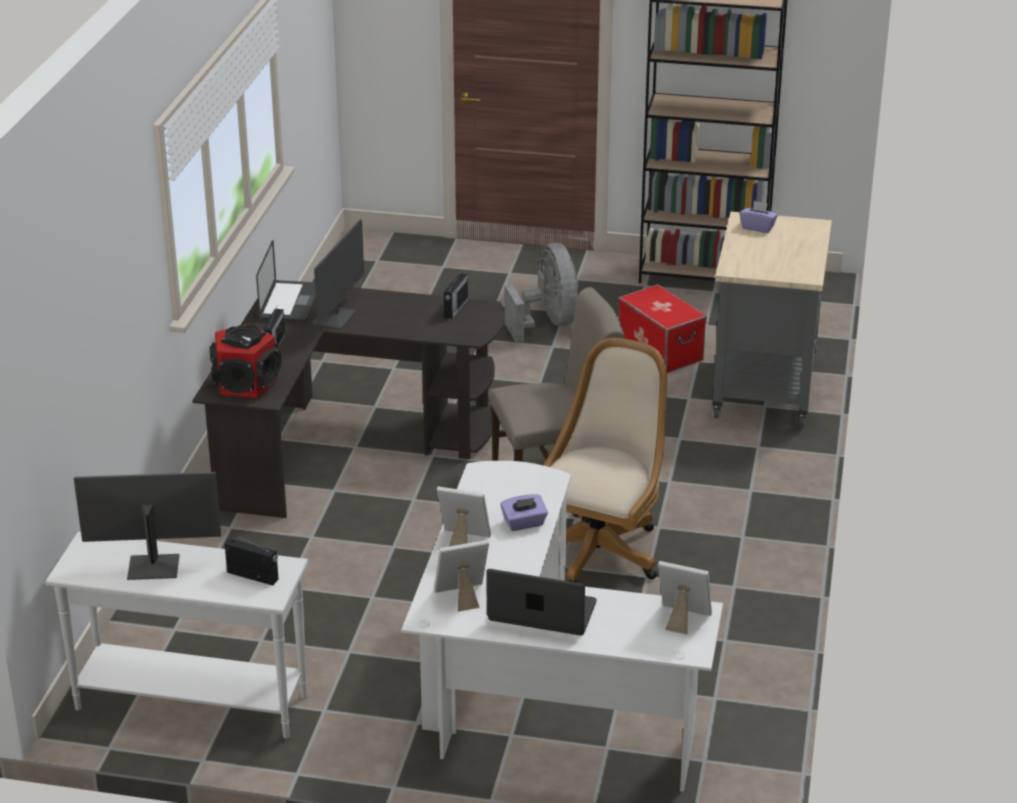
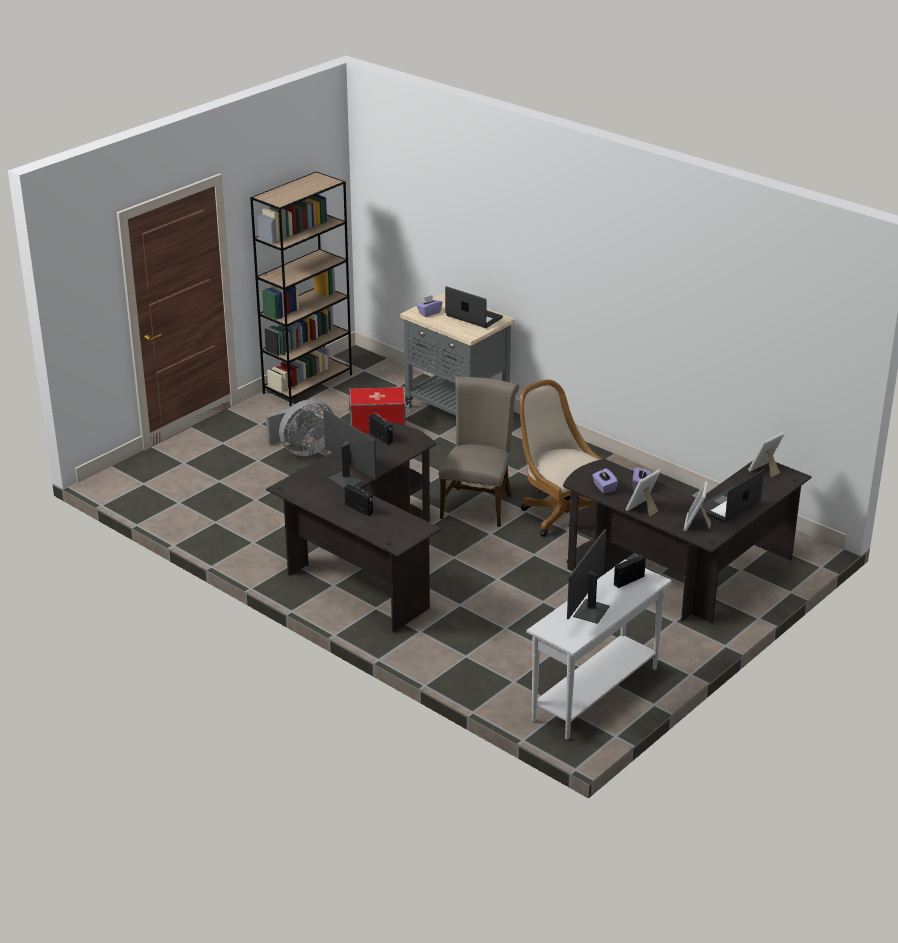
camera: 60 degrees left, 0 degrees up
speaker [209,324,282,398] -> none
laptop [256,240,316,322] -> laptop moved to [445,286,503,328]
white desk [401,461,723,792] -> black desk [563,459,812,623]
grey fan [505,243,579,343] -> grey fan turned 135 degrees clockwise [266,399,334,456]
none -> purple tissue box [592,468,618,494]

